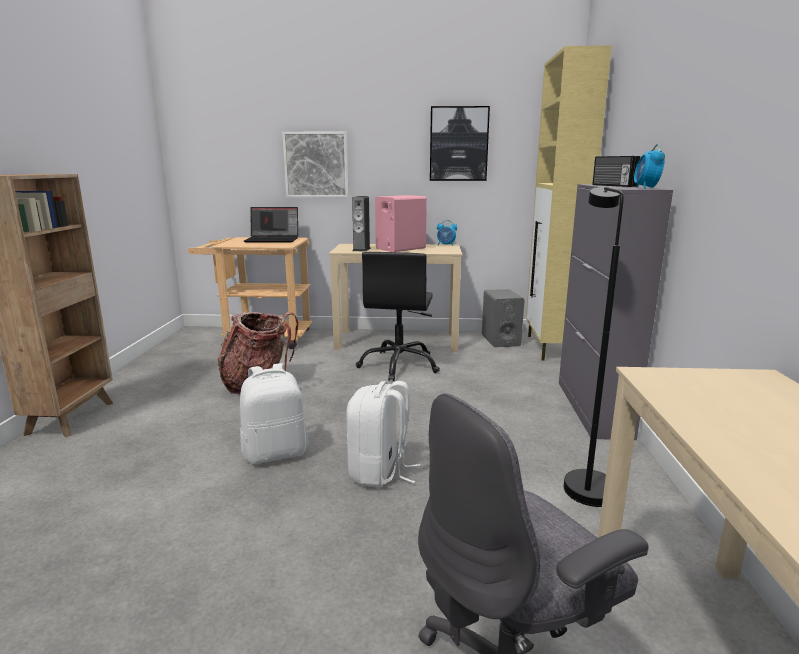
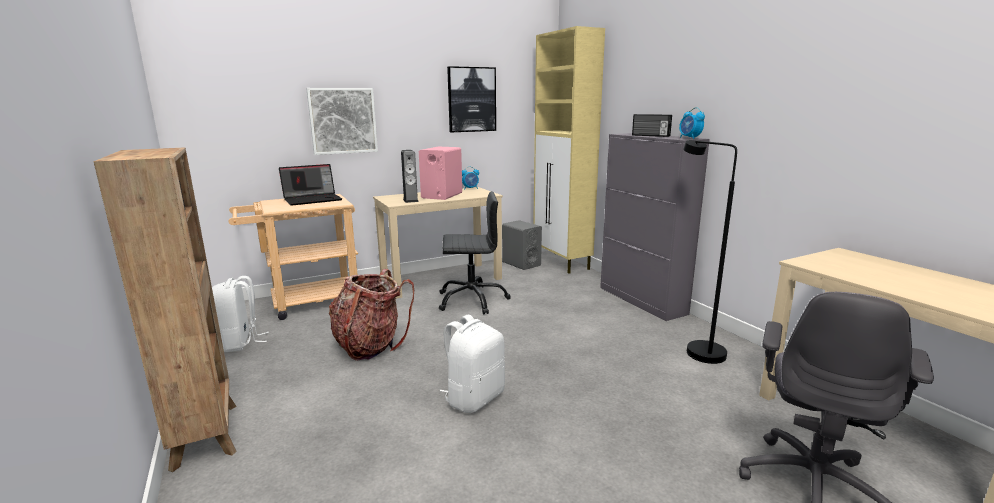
camera: 30 degrees left, 0 degrees up
white backpack [347,381,420,488] -> white backpack moved to [212,276,269,352]
black office chair [356,252,440,381] -> black office chair turned 75 degrees counterclockwise [439,191,511,314]

